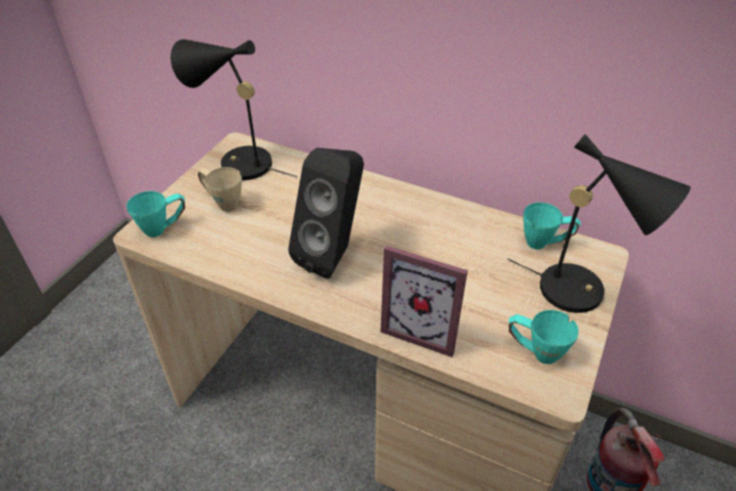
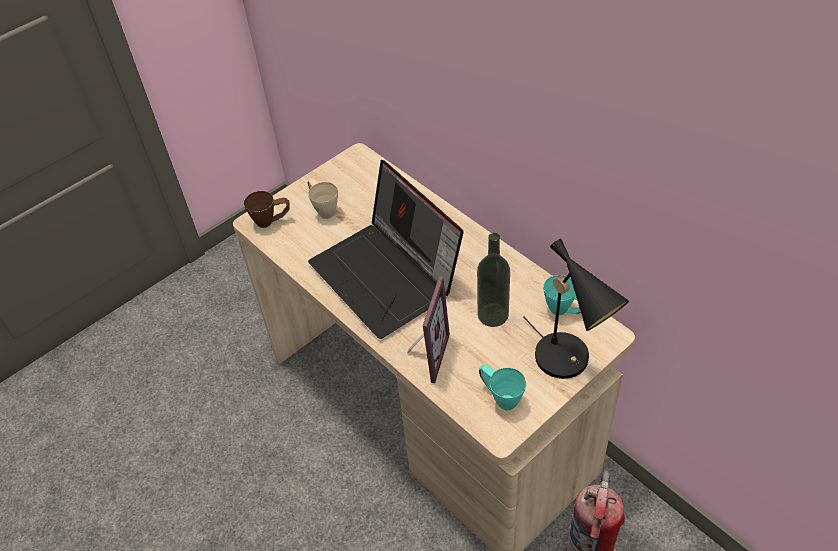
camera: 25 degrees right, 5 degrees up
turquoise mug [126,191,185,237] -> brown mug [244,191,290,228]
black table lamp [171,39,297,180] -> none
black speaker [288,148,364,279] -> laptop [308,160,464,339]
picture frame [381,246,468,357] -> picture frame turned 120 degrees counterclockwise [408,276,450,383]
none -> bottle [477,233,510,327]

